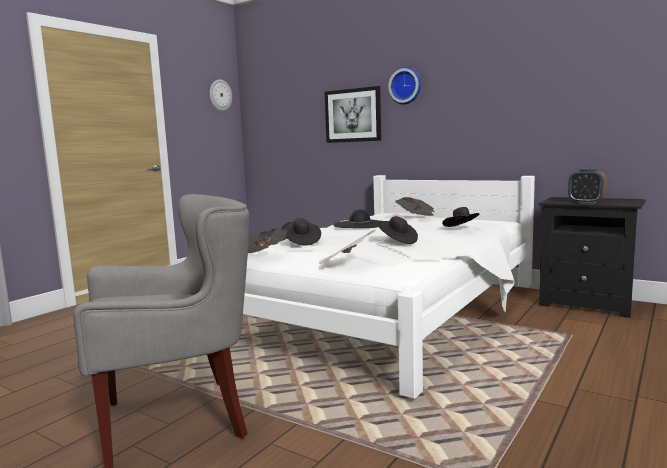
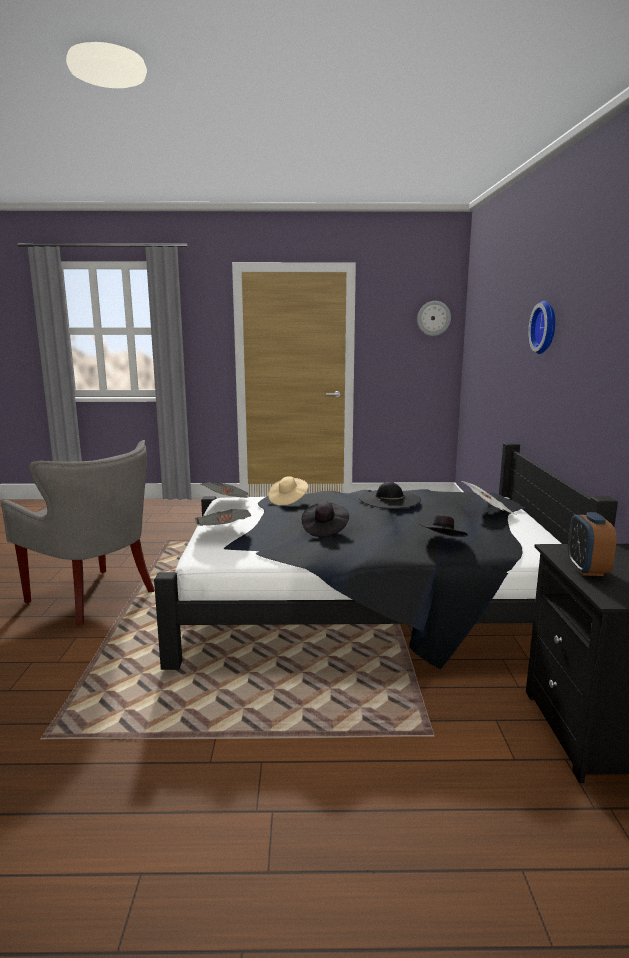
camera: 55 degrees right, 5 degrees up
white bed [243,175,535,399] -> black bed [154,442,618,670]
black hat [281,218,321,245] -> beige hat [268,476,308,506]
picture [325,86,381,143] -> none

